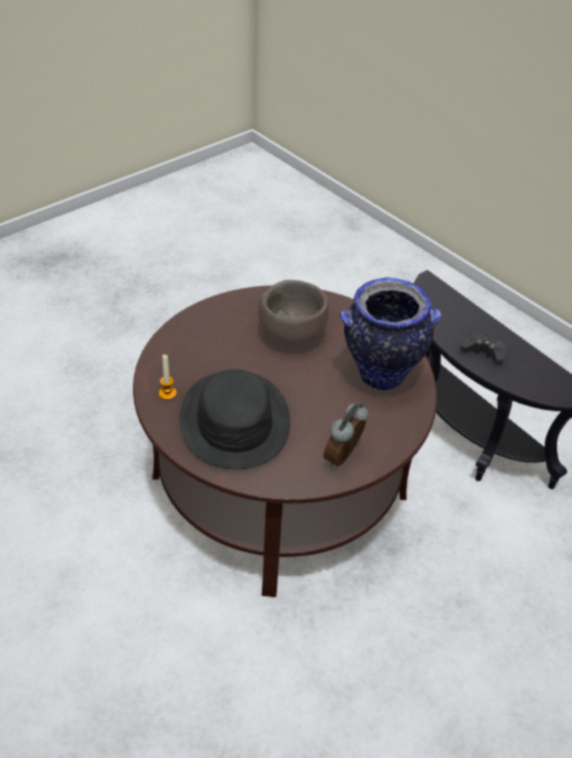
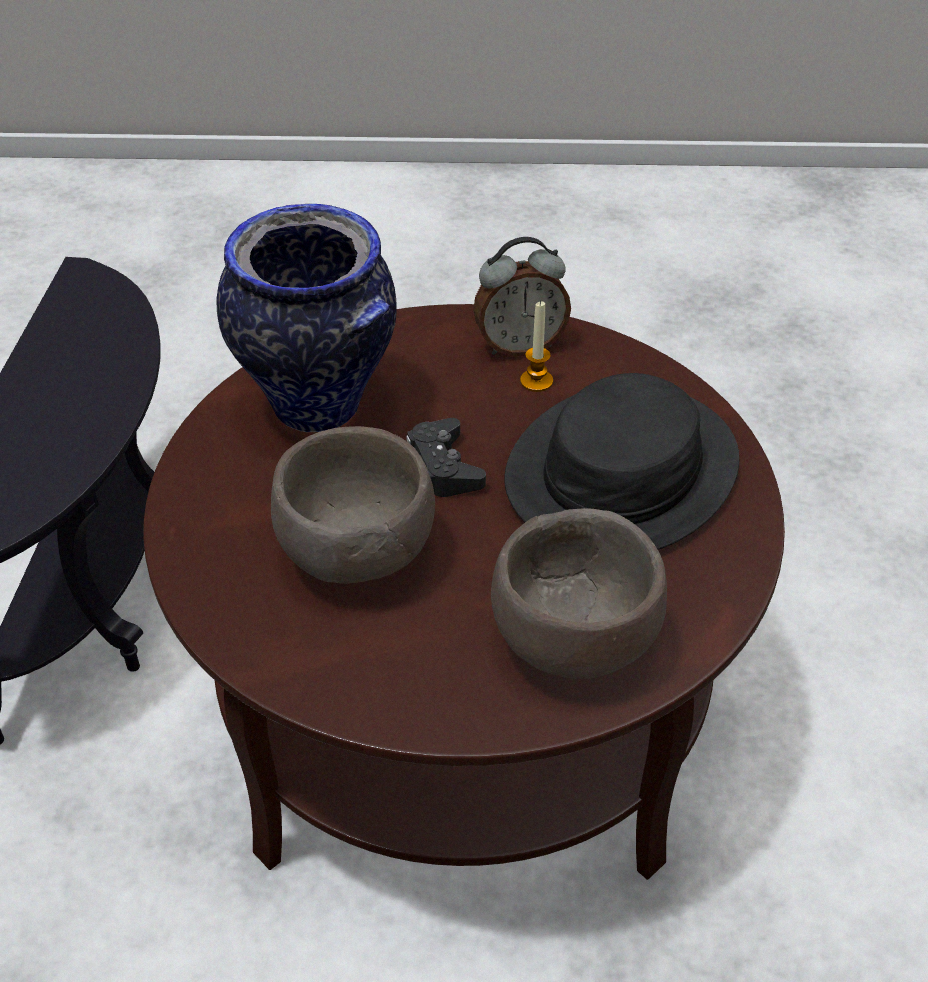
camera: 135 degrees left, 0 degrees up
candle [159,355,177,400] -> candle moved to [520,301,553,392]
black game controller [460,331,506,365] -> black game controller moved to [406,418,486,497]
none -> brown bowl [491,508,667,679]

